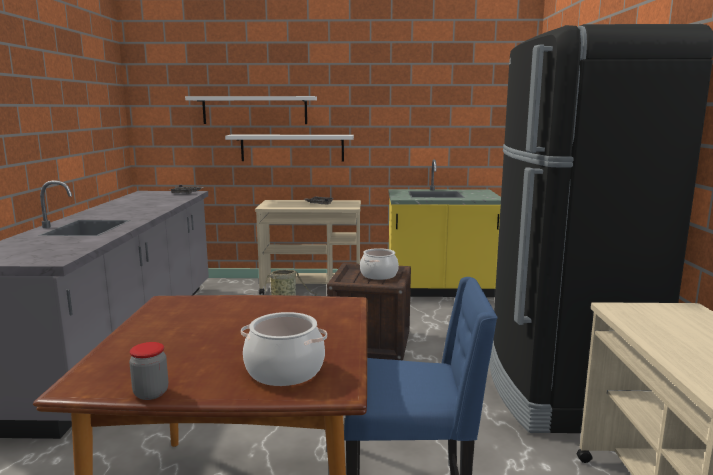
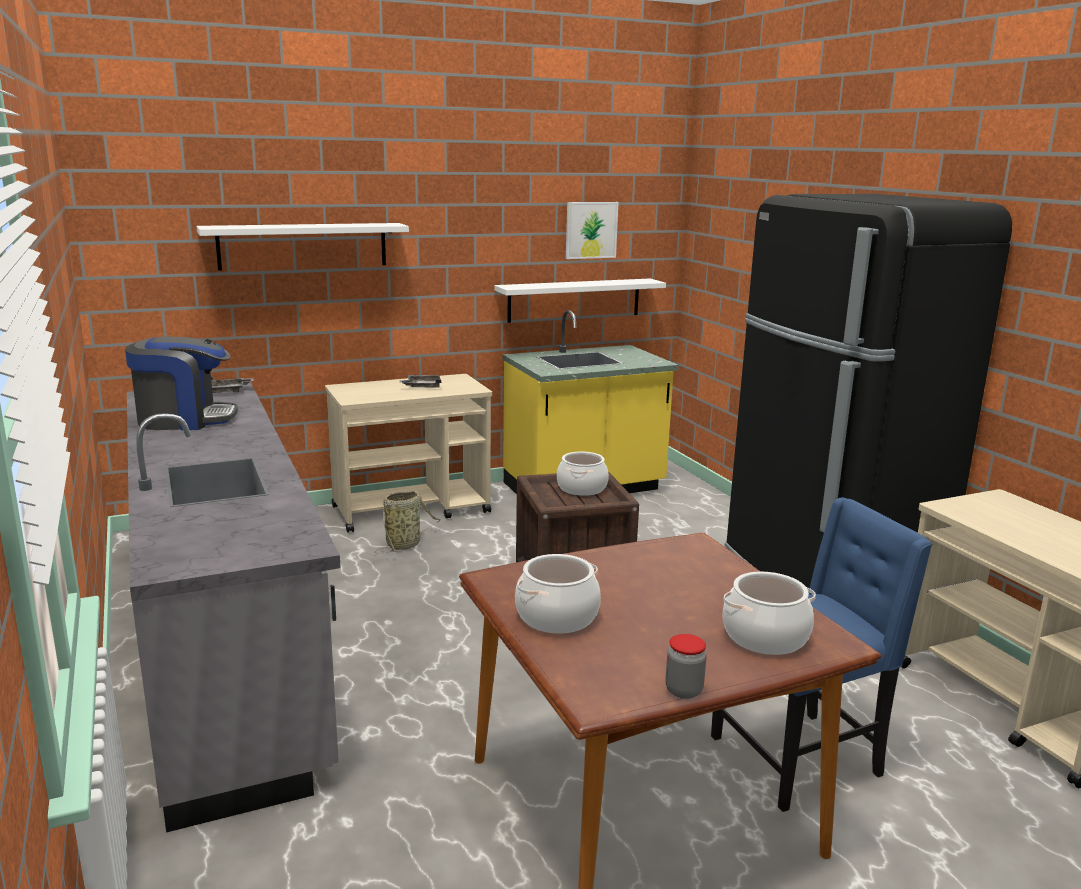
camera: 25 degrees left, 5 degrees up
white shelf [225,135,354,162] -> white shelf moved to [494,278,666,323]
none -> coffee machine [125,337,238,430]
none -> cooking pot [515,554,601,634]
none -> picture [566,202,619,259]

